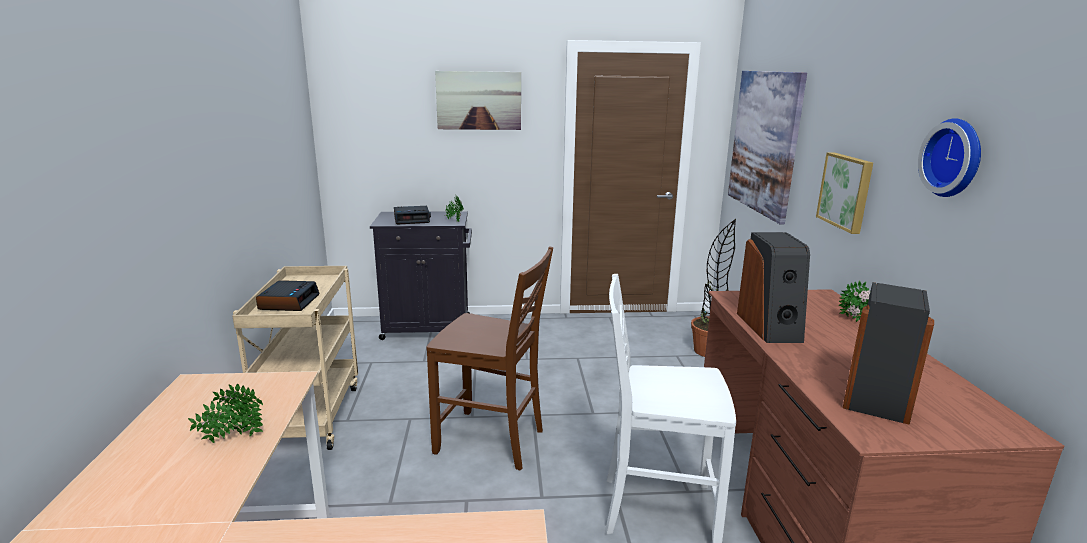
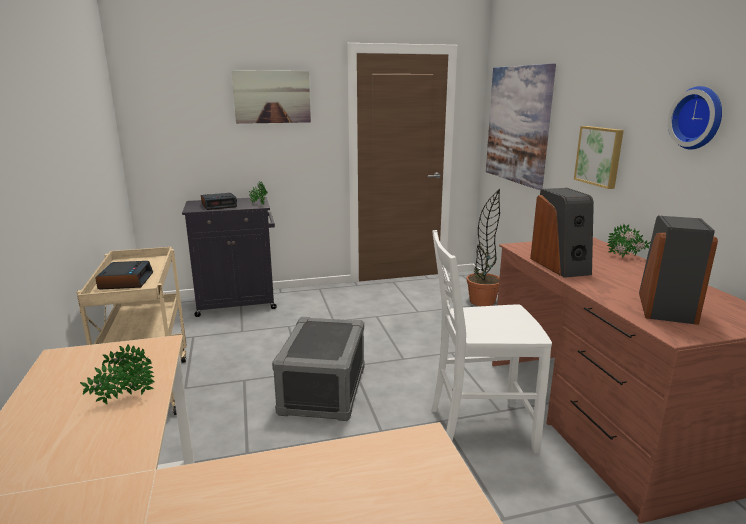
camera: 10 degrees left, 0 degrees up
brown chair [426,246,553,471] -> grey storage box [272,317,364,421]

